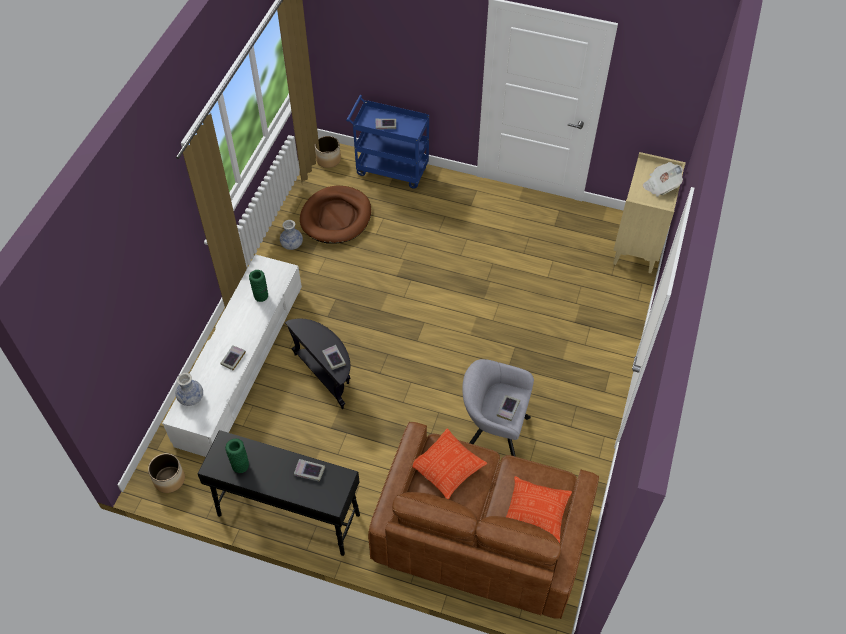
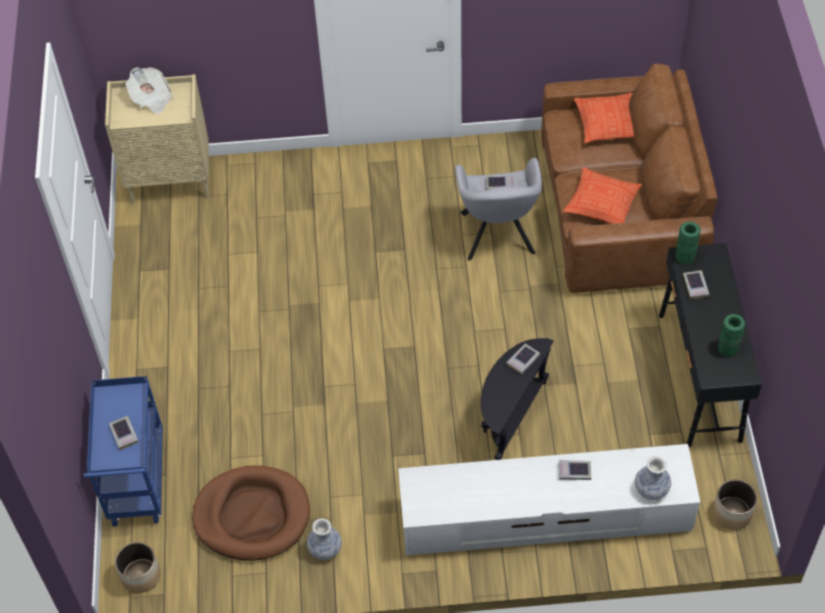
camera: 110 degrees left, 0 degrees up
green vase [249,270,268,302] -> green vase moved to [675,222,701,265]

